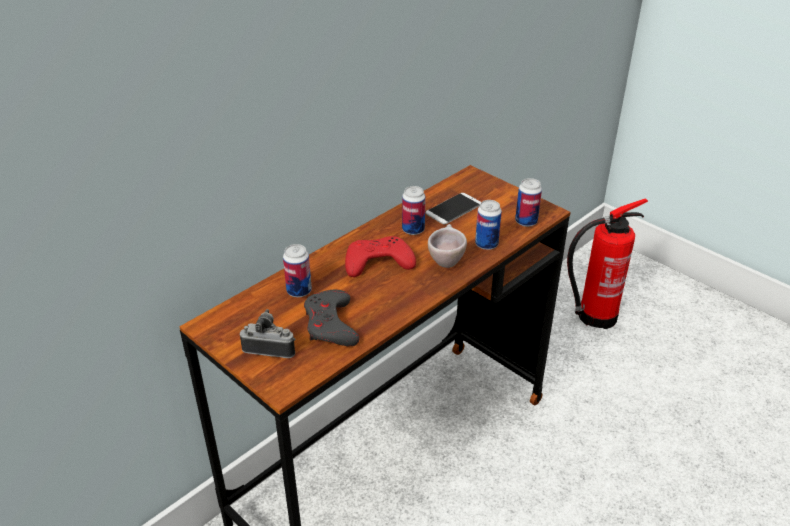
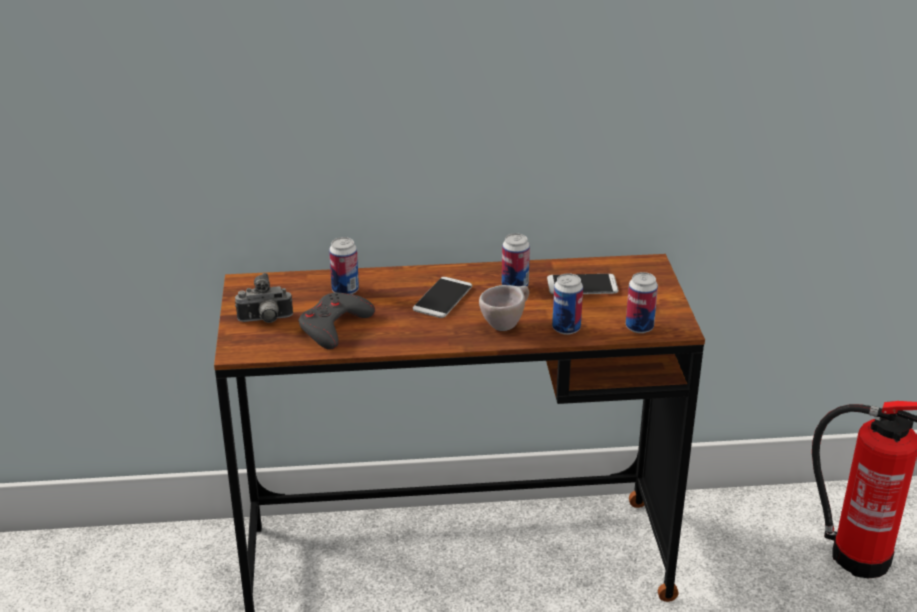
camera: 40 degrees right, 5 degrees down
camera [240,309,295,358] -> camera turned 120 degrees clockwise [235,273,293,323]
red game controller [345,236,416,277] -> phone [413,277,472,318]

